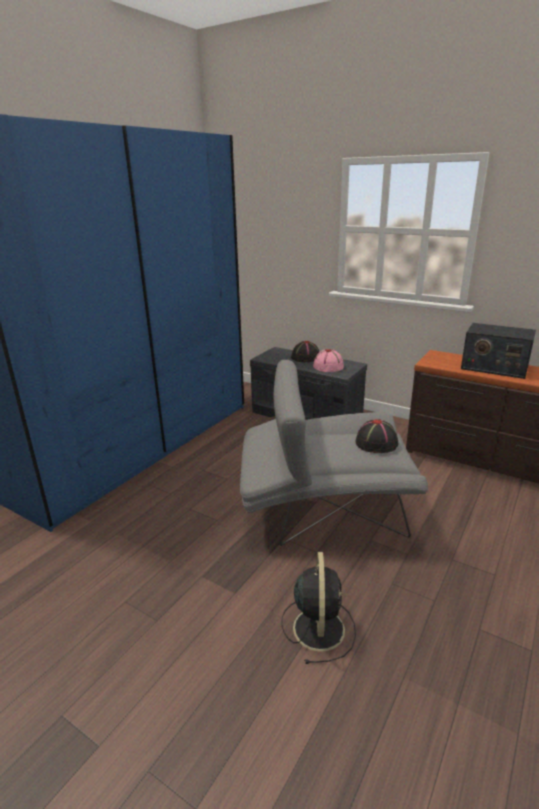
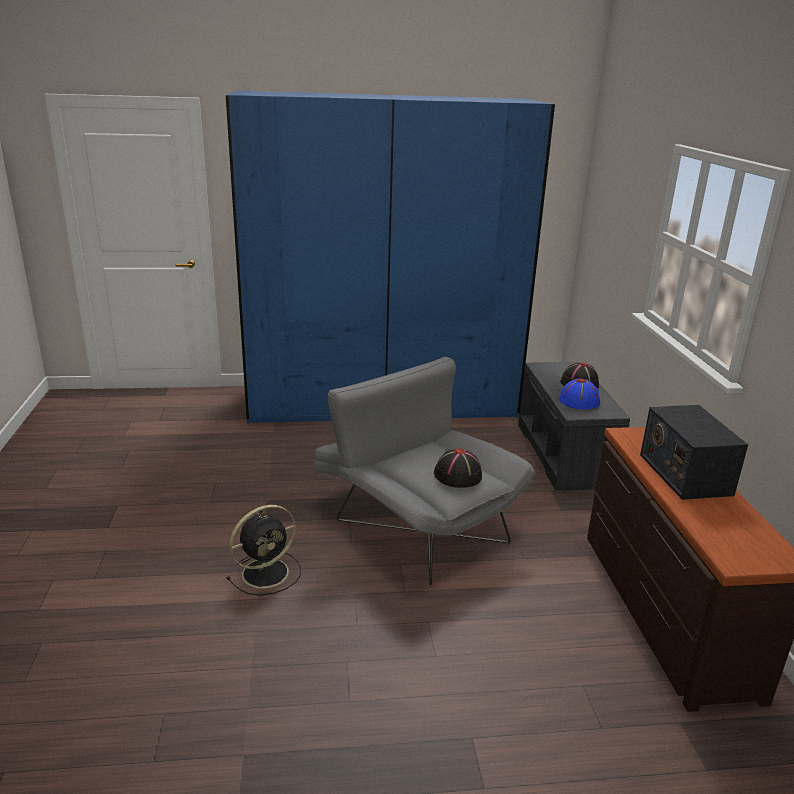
camera: 50 degrees right, 0 degrees up
pink hat [313,349,344,372] -> blue hat [559,378,600,409]

